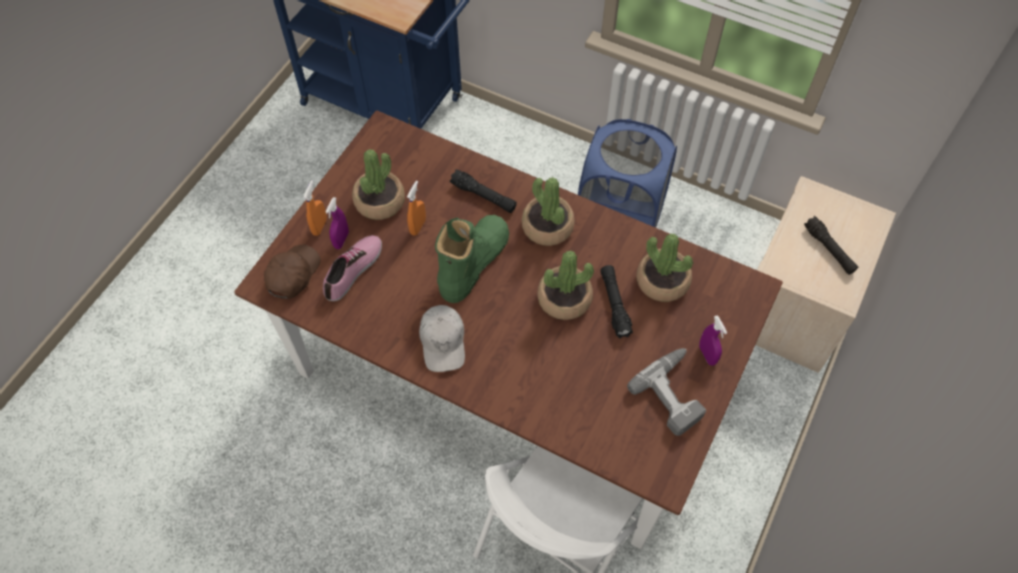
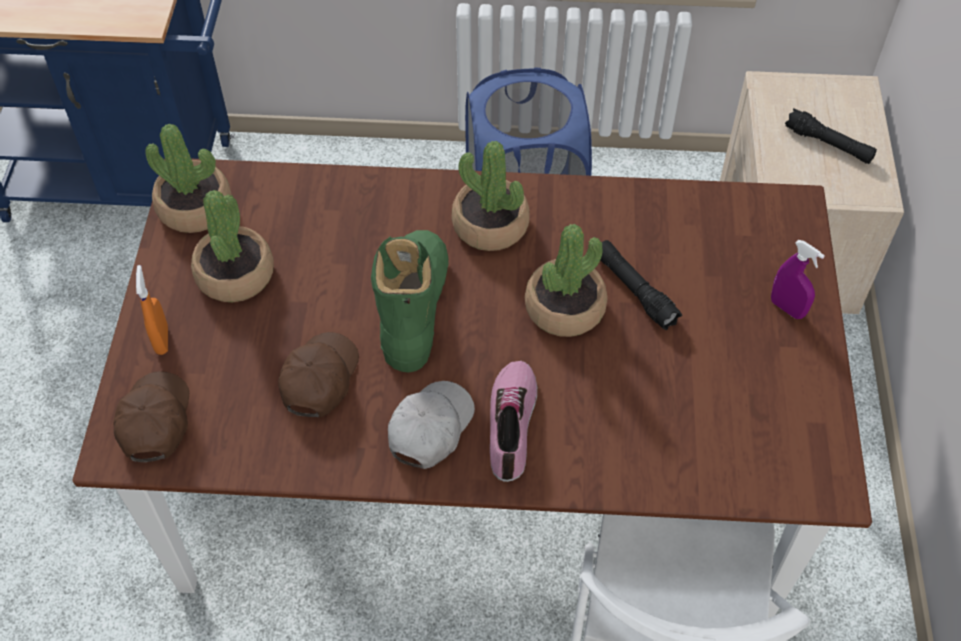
camera: 25 degrees left, 5 degrees down
shoe [323,235,382,301] -> shoe moved to [490,361,537,482]
purple spray bottle [326,197,349,249] -> none
orange spray bottle [407,180,426,236] -> none
white cap [419,305,465,372] -> white cap turned 120 degrees counterclockwise [388,381,475,469]
black flashlight [450,169,517,213] -> none
power drill [627,348,706,436] -> none
potted plant [637,234,693,302] -> potted plant moved to [145,124,232,233]
none -> brown cap [278,332,359,417]

